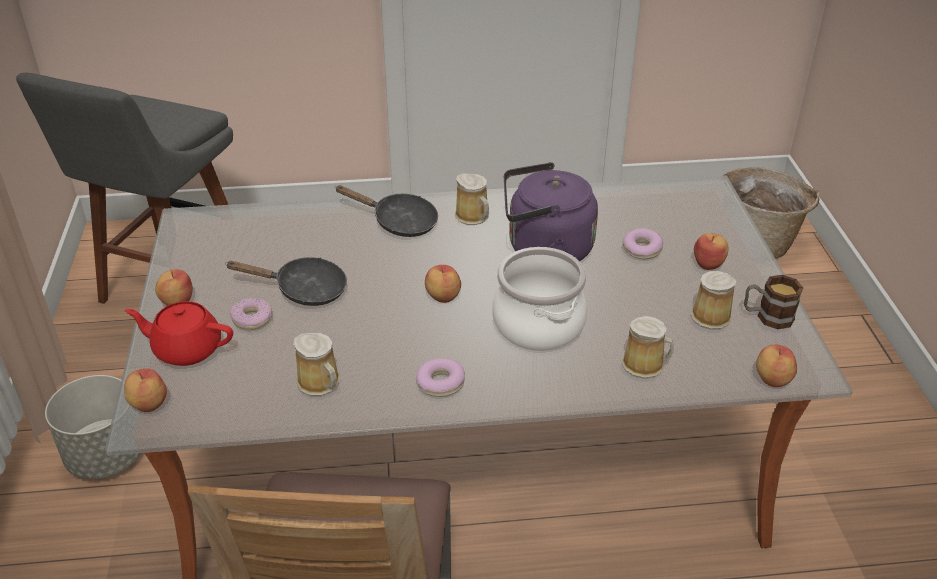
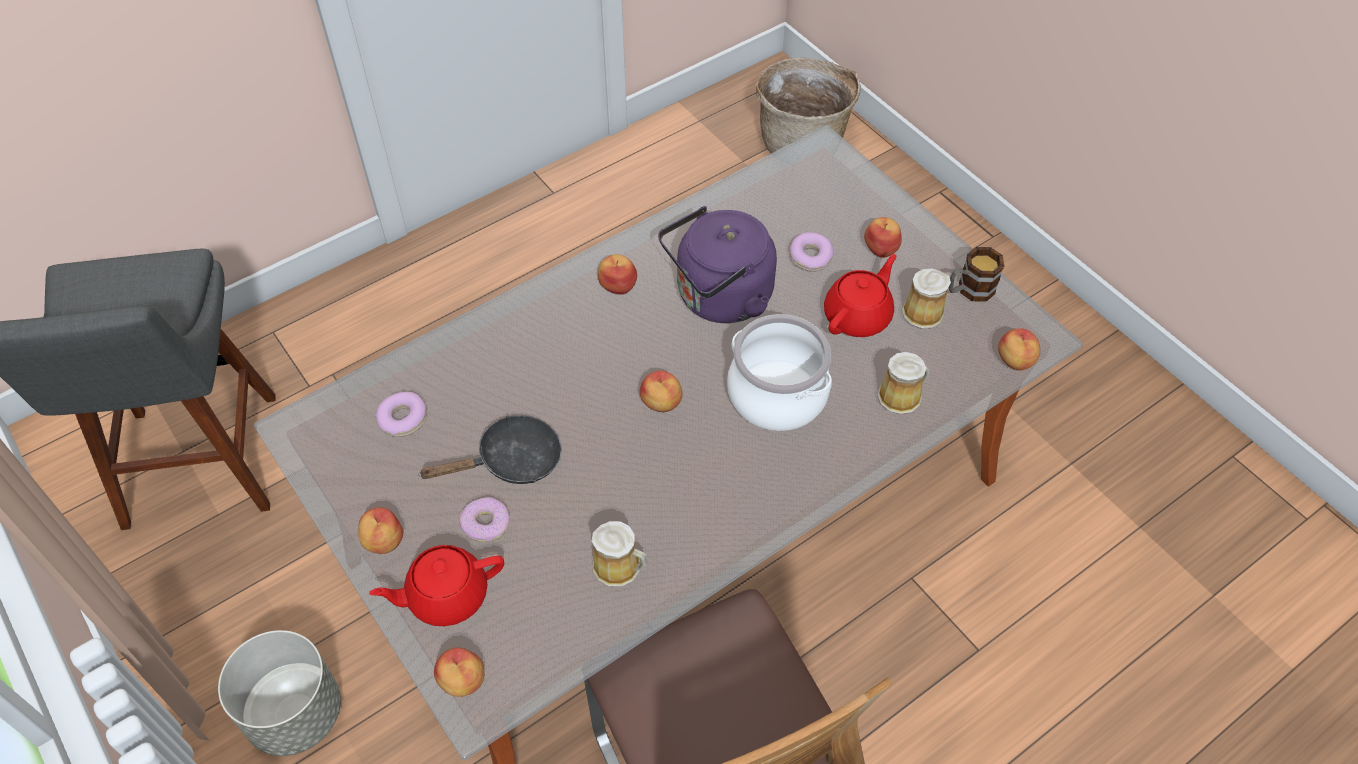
camera: 30 degrees left, 15 degrees up
black frying pan [335,185,438,237] -> none
donut [416,358,465,397] -> donut moved to [376,392,427,437]
mug [455,173,489,225] -> apple [598,254,637,294]
none -> red teapot [824,254,897,337]

